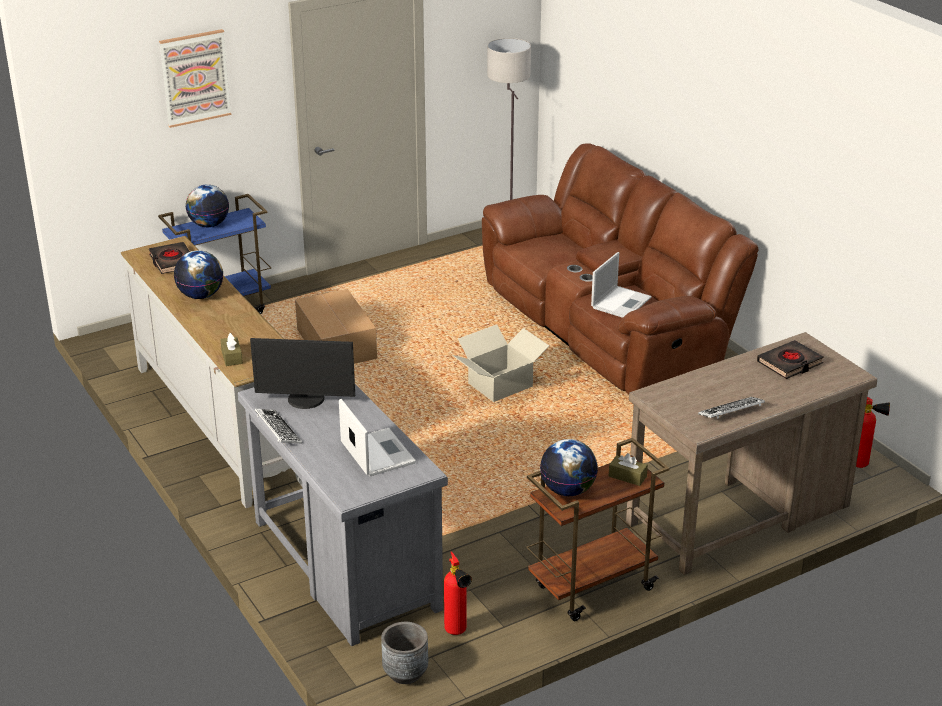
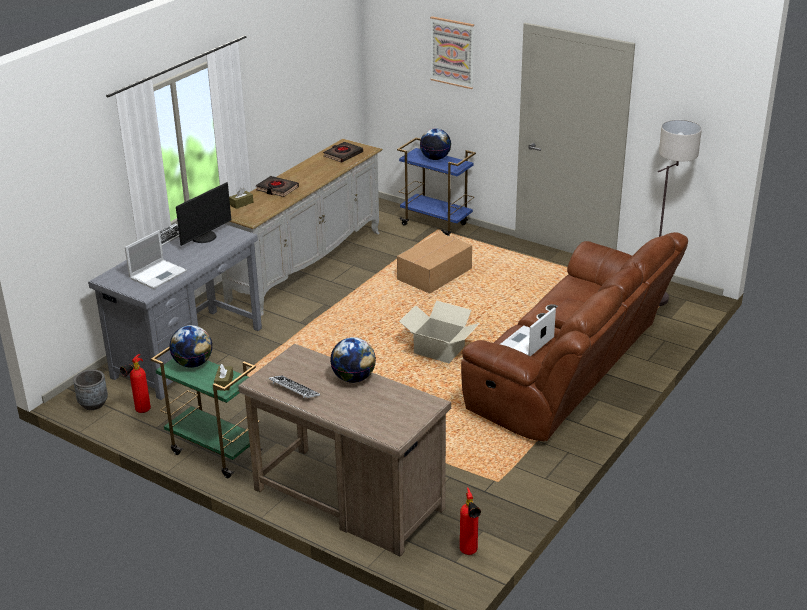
camera: 65 degrees right, 0 degrees up
globe [174,250,223,299] -> globe moved to [330,337,376,383]
monitor [250,338,355,409] -> monitor turned 120 degrees counterclockwise [176,182,231,246]
brown cart [526,438,670,621] -> green cart [151,346,263,478]
laptop [591,252,652,318] -> laptop turned 120 degrees clockwise [500,307,556,356]
black book [757,340,824,379] -> black book moved to [256,176,299,197]

